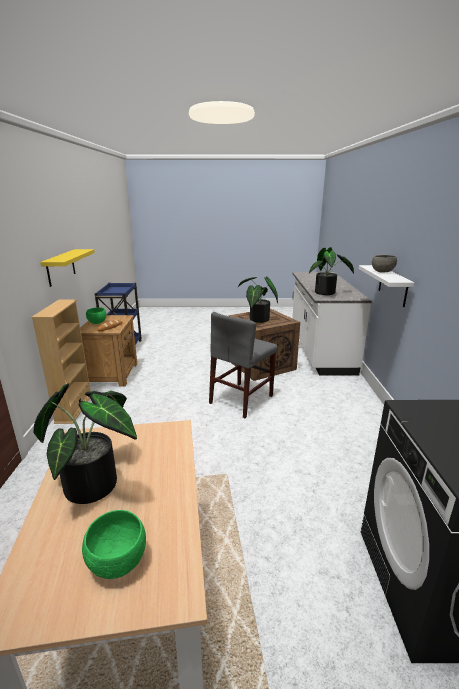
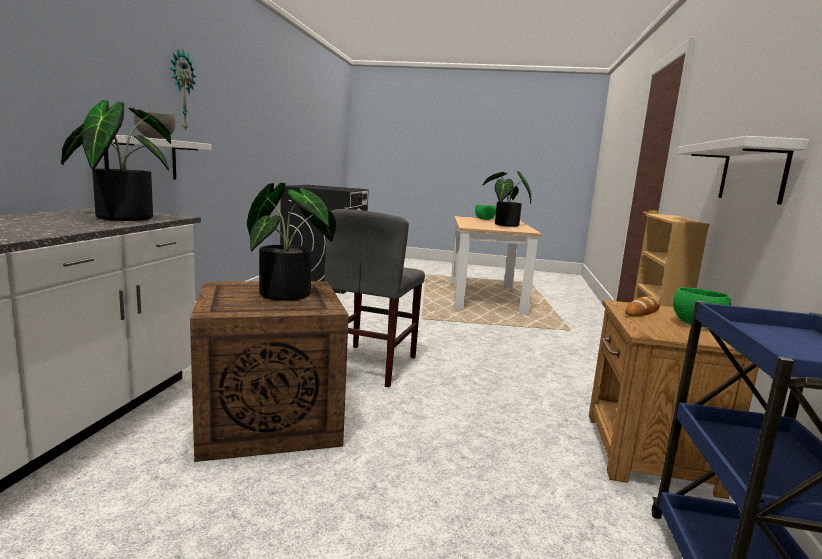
camera: 170 degrees left, 10 degrees down
yellow shelf [40,249,95,287] -> white shelf [677,136,809,205]
grey chair [209,312,278,418] -> grey chair turned 150 degrees clockwise [324,209,425,387]
none -> wall clock [170,49,196,131]

